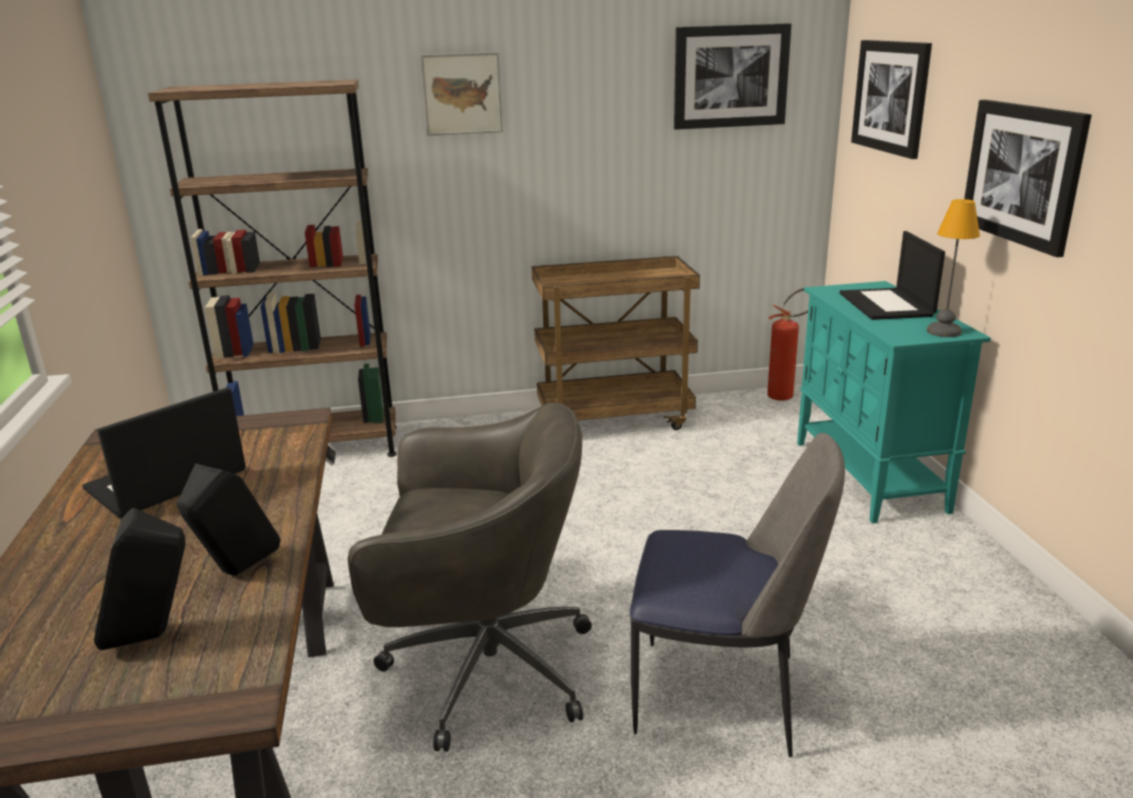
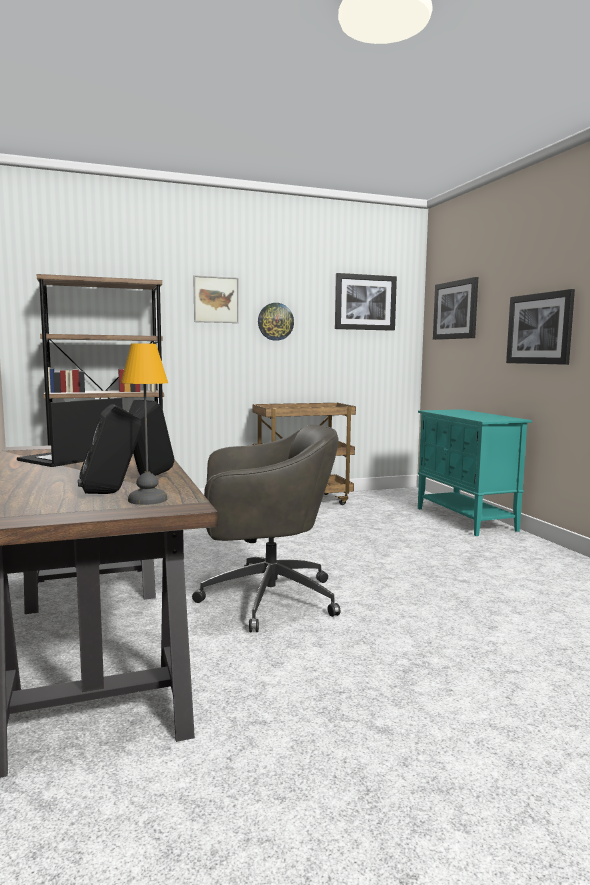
camera: 10 degrees left, 15 degrees down
chair [630,433,845,757] -> none
fire extinguisher [767,288,808,401] -> none
laptop [840,231,945,320] -> none
table lamp [927,199,980,337] -> table lamp moved to [121,343,168,505]
none -> wall clock [258,303,294,341]

